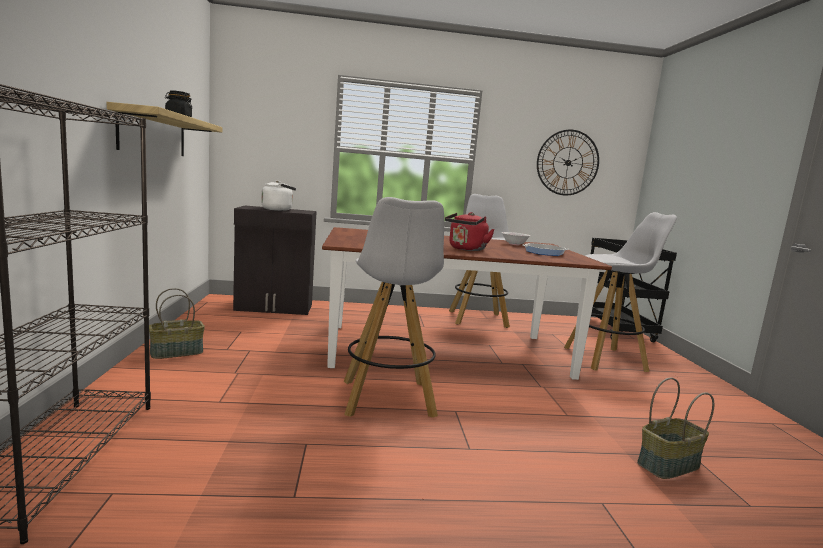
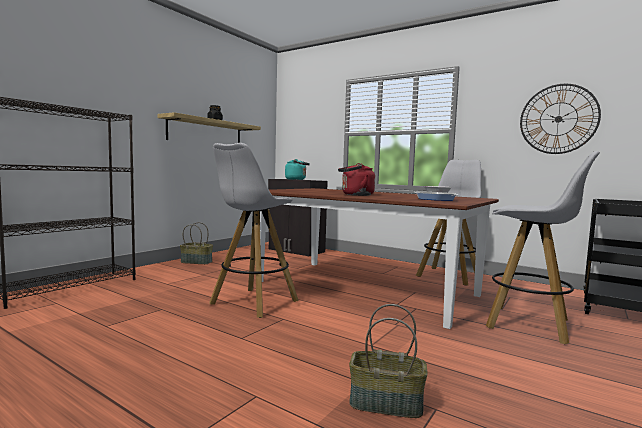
camera: 40 degrees right, 5 degrees down
white kettle [261,180,296,211] -> turquoise kettle [285,159,310,180]

